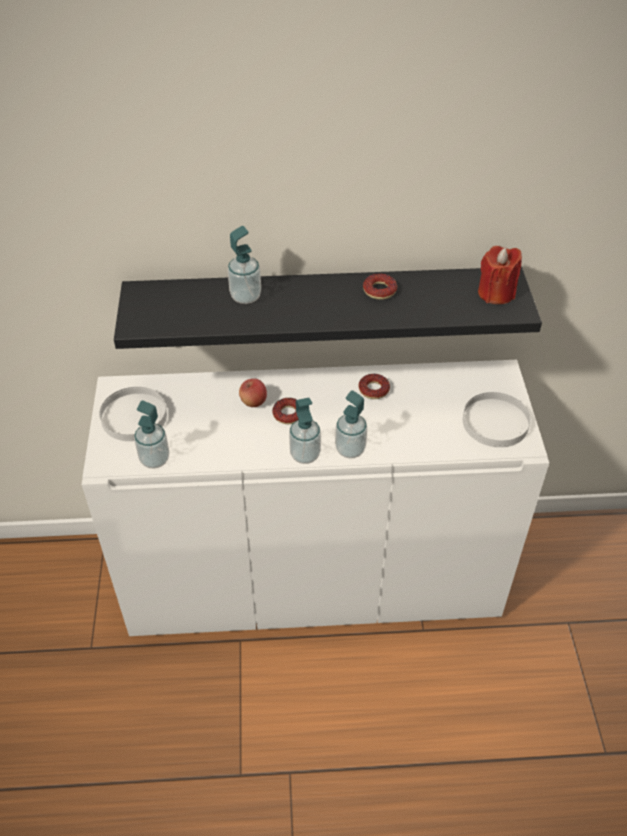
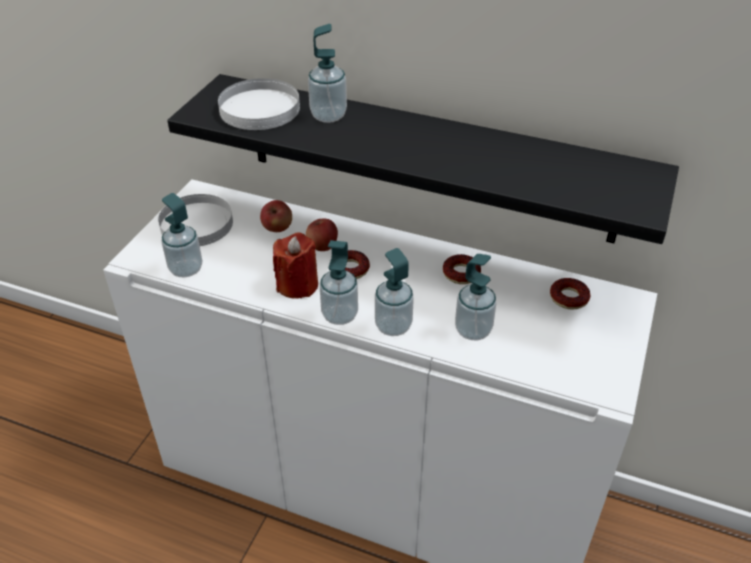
camera: 25 degrees right, 5 degrees down
donut [363,273,397,300] -> donut moved to [550,278,590,310]
white plate [463,392,531,447] -> white plate moved to [218,78,300,130]
red candle [478,246,522,304] -> red candle moved to [273,232,318,299]
none -> apple [260,200,292,232]
none -> soap dispenser [455,254,496,340]

